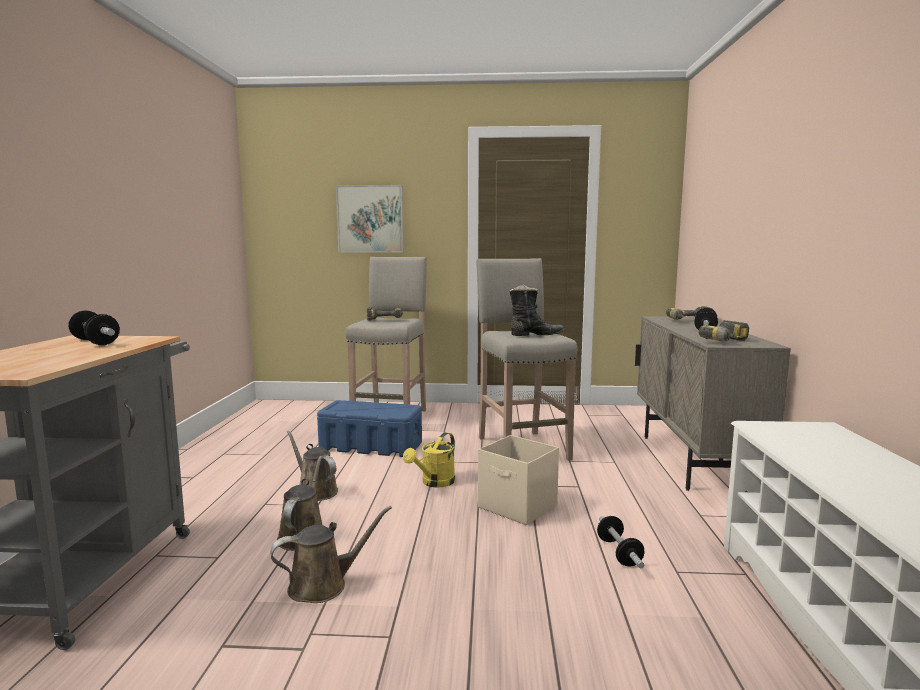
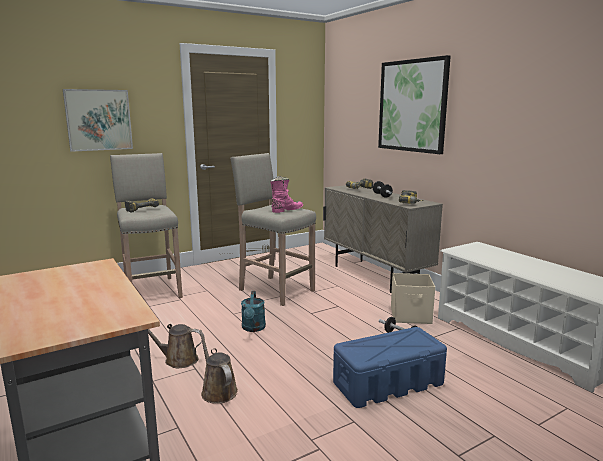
camera: 35 degrees left, 5 degrees up
dumbbell [68,311,120,345] -> none
brown watering can [270,506,392,603] -> none
blue storage box [317,400,422,457] -> blue storage box moved to [333,327,447,408]
yellow watering can [403,432,455,488] -> turquoise watering can [241,291,266,332]
beige storage box [478,435,559,525] -> beige storage box moved to [391,273,435,324]
black boot [510,284,564,336] -> pink boot [270,176,303,213]
none -> picture [378,55,451,154]

